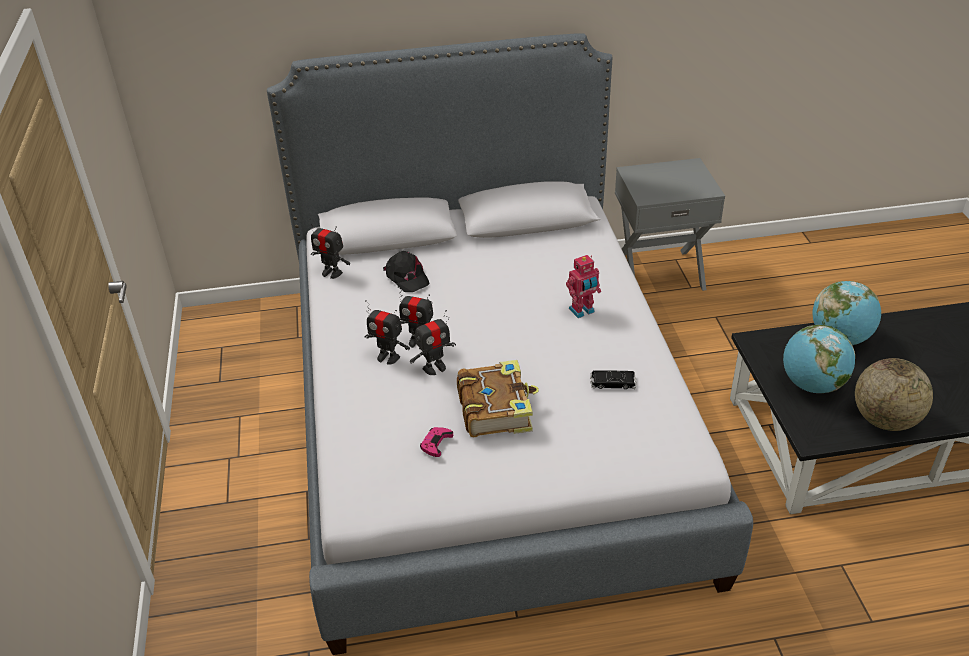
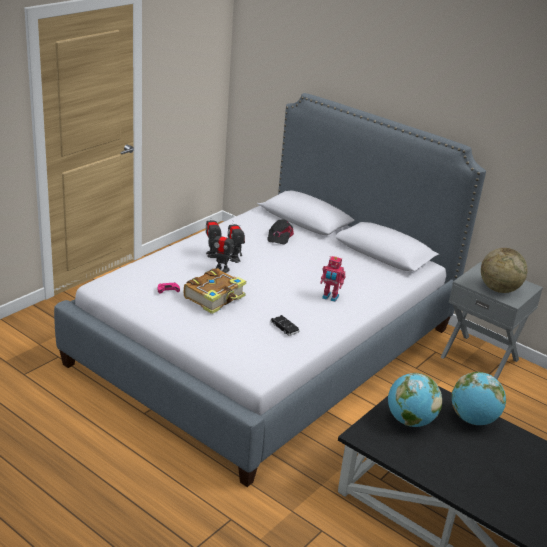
camera: 45 degrees right, 10 degrees down
toy robot [310,219,350,279] -> none
globe [855,358,933,431] -> globe moved to [481,248,527,293]

